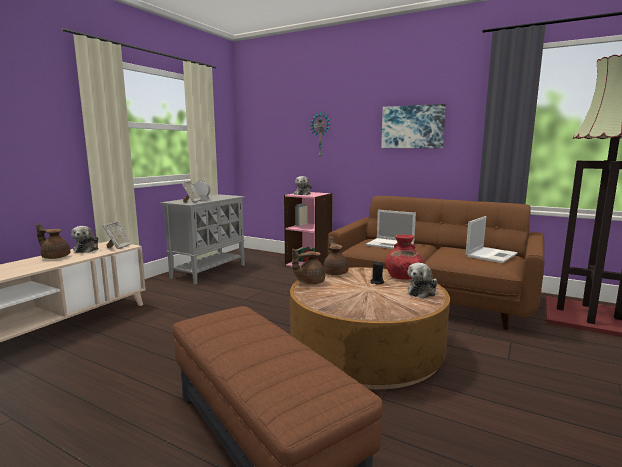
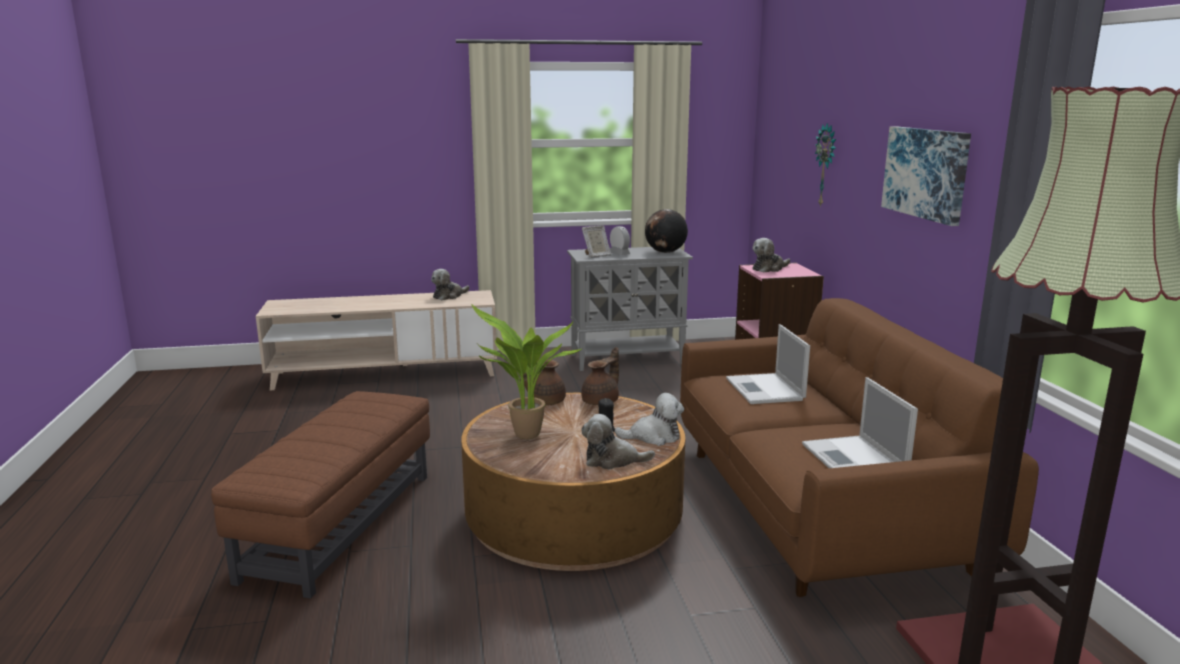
camera: 50 degrees right, 5 degrees up
brown teapot [36,223,70,259] -> none
picture frame [103,222,131,249] -> none
red vase [385,235,423,280] -> plush toy [614,393,684,446]
laptop [466,216,518,263] -> laptop turned 75 degrees clockwise [802,377,918,468]
none -> potted plant [472,304,583,439]
none -> globe [645,209,688,253]

